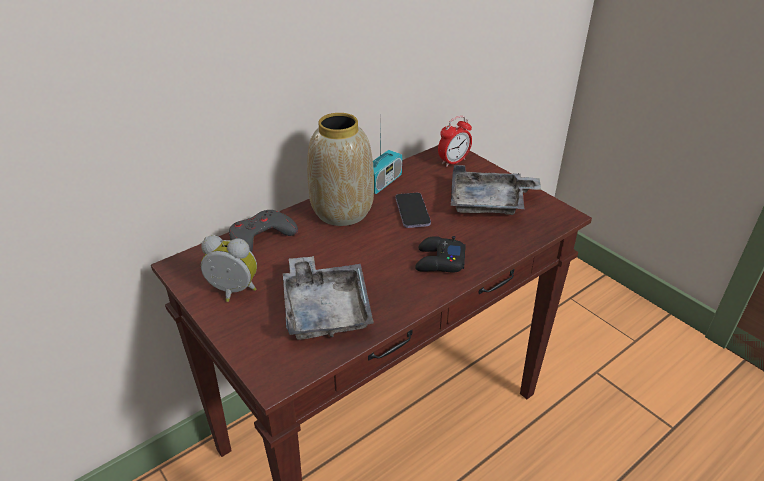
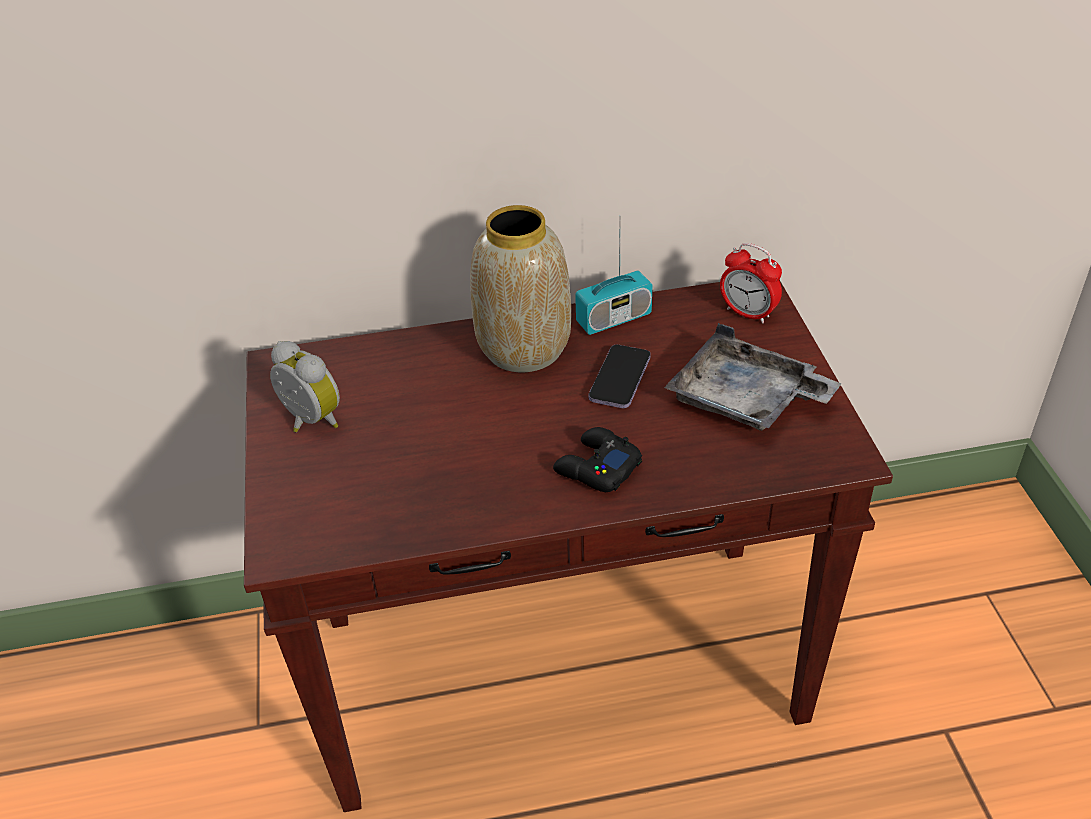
camera: 30 degrees right, 5 degrees up
grey game controller [229,210,298,252] -> none
grey tray [283,256,374,340] -> none
alarm clock [438,116,472,167] -> alarm clock turned 45 degrees clockwise [720,243,782,323]

